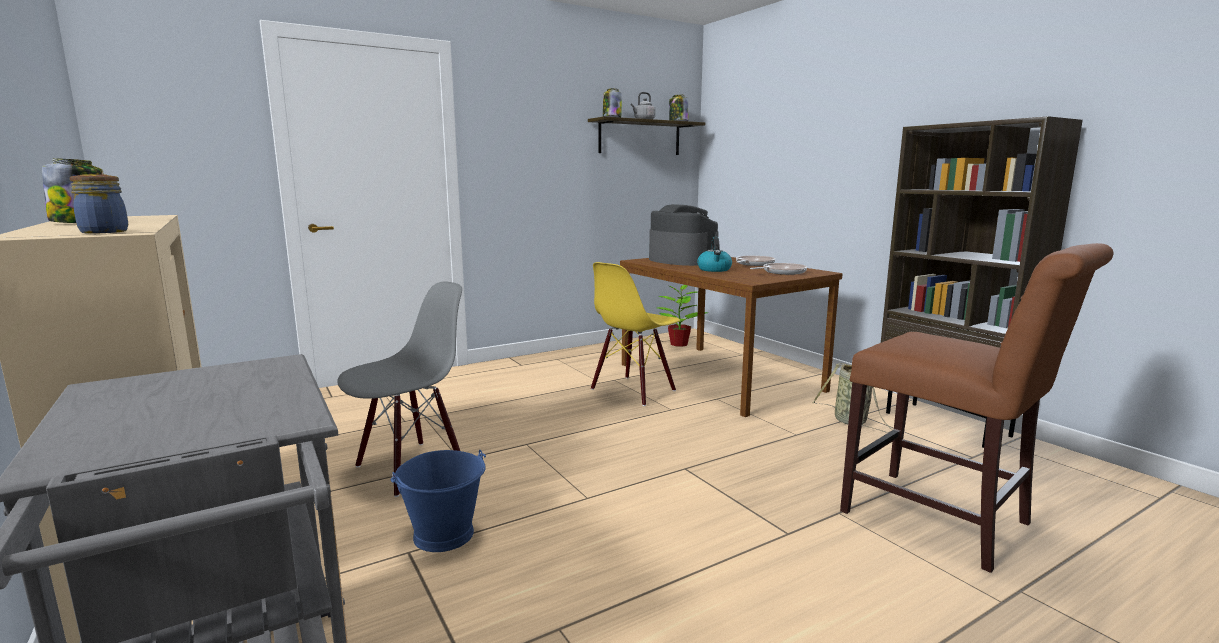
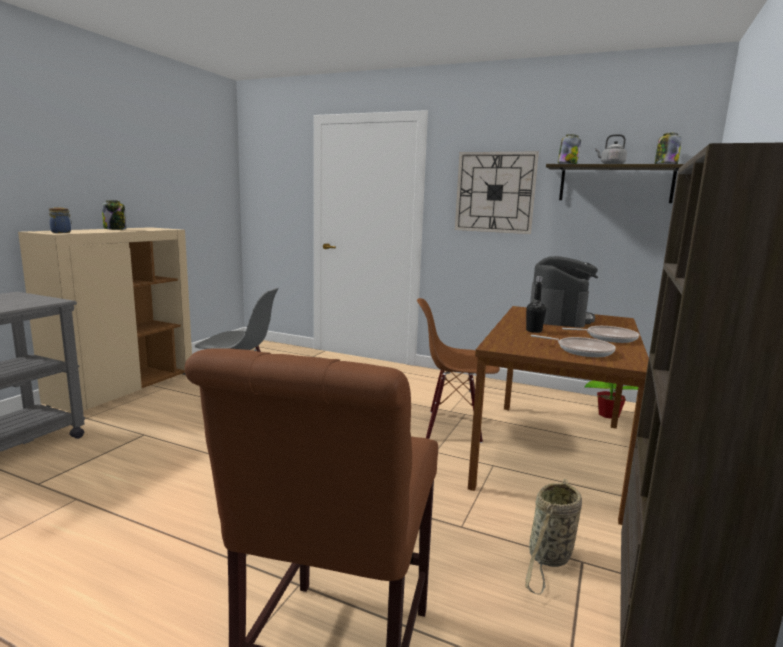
camera: 55 degrees right, 0 degrees up
blue bucket [390,450,486,552] -> none
yellow chair [591,262,680,406] -> brown chair [417,298,500,443]
kettle [697,237,732,272] -> black bottle [526,276,546,333]
none -> wall clock [455,152,539,234]

